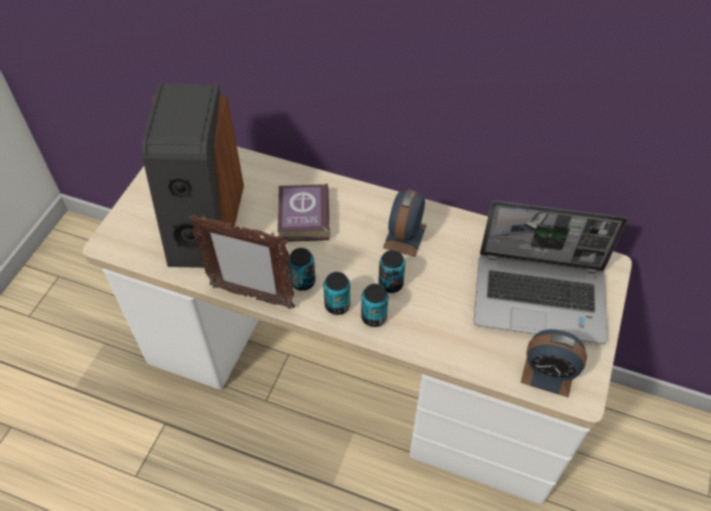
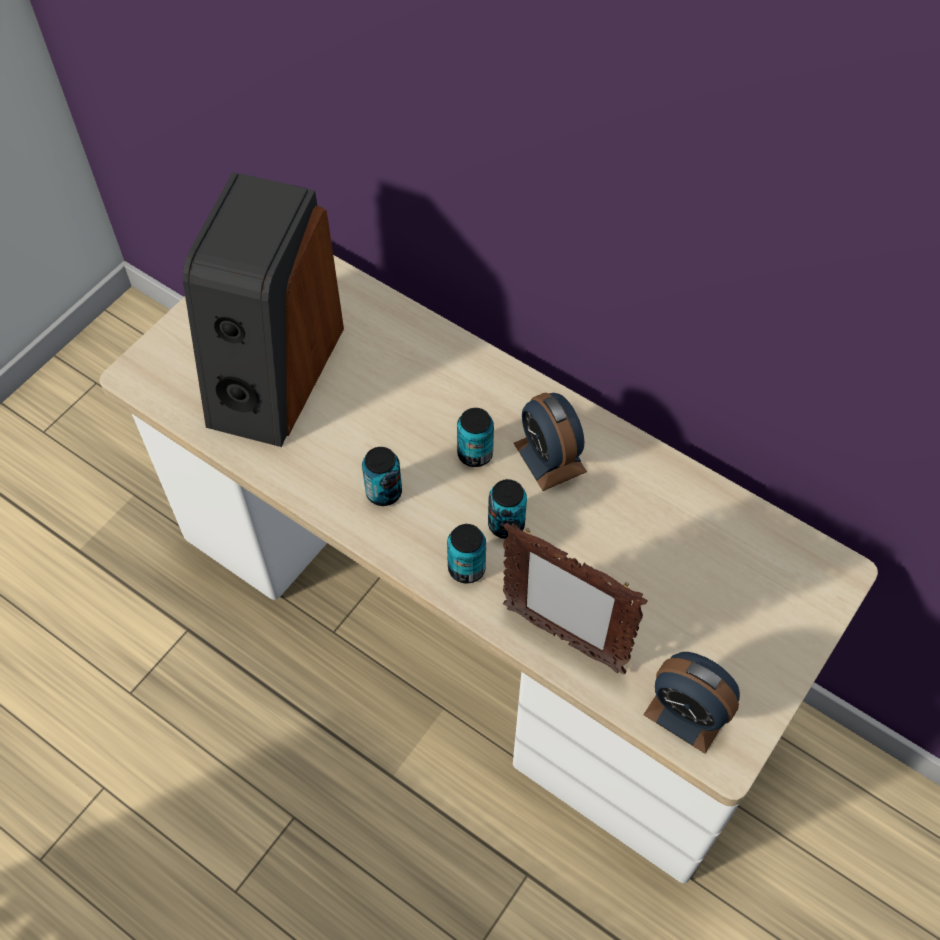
camera: 15 degrees right, 5 degrees up
picture frame [188,214,295,309] -> picture frame moved to [503,523,648,674]
book [278,183,330,242] -> none
can [323,272,350,315] -> can moved to [457,408,494,467]
alarm clock [383,190,427,257] -> alarm clock turned 60 degrees counterclockwise [514,393,587,491]
laptop [474,201,628,344] -> none

